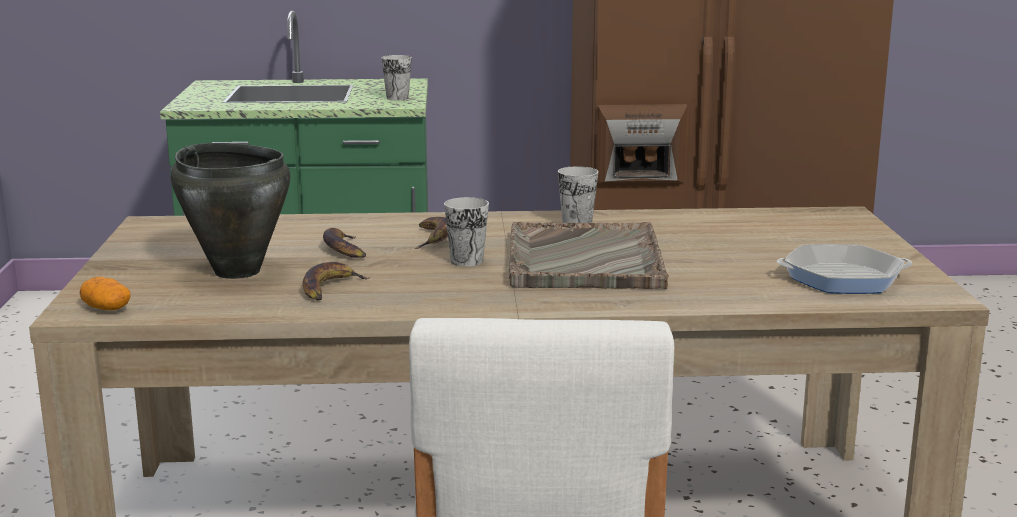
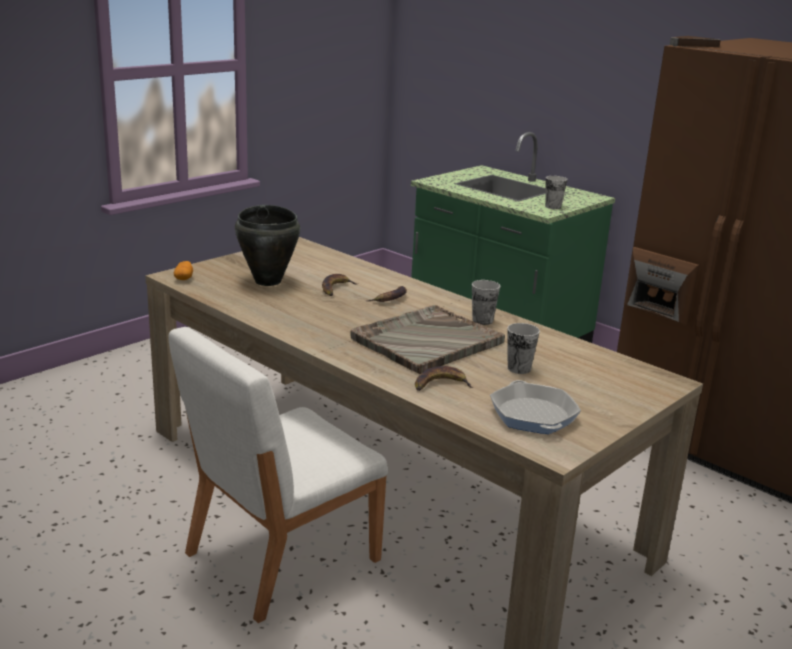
camera: 45 degrees right, 5 degrees up
banana [303,262,370,301] -> banana moved to [415,366,473,391]
cup [444,197,489,266] -> cup moved to [507,323,540,374]
frying pan [777,244,912,294] -> frying pan turned 150 degrees counterclockwise [490,380,581,434]

